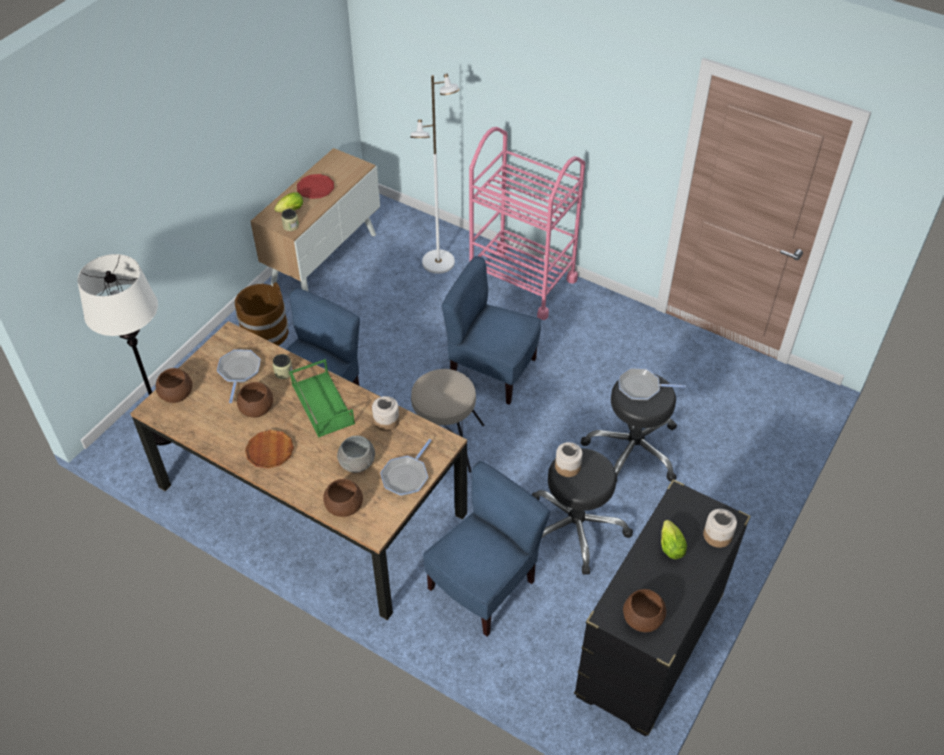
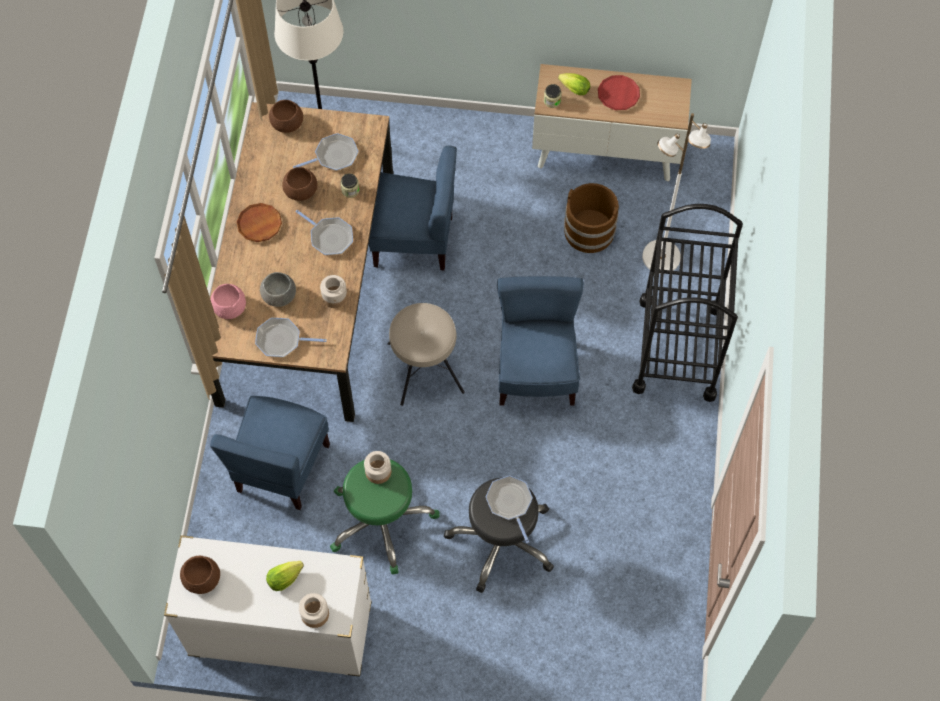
camera: 65 degrees right, 15 degrees up
brown bucket [235,282,289,346] -> brown bucket moved to [564,183,619,253]
green tray [290,359,355,438] -> frying pan [295,210,353,255]
brown bowl [323,479,363,517] -> pink bowl [210,284,246,319]
blue chair [423,461,550,636] -> blue chair turned 90 degrees clockwise [210,396,330,510]
pink cart [469,127,585,320] -> black cart [632,204,743,402]
black stool [531,448,633,575] -> green stool [330,459,440,575]
black dresser [574,479,751,737] -> white dresser [164,535,372,677]

